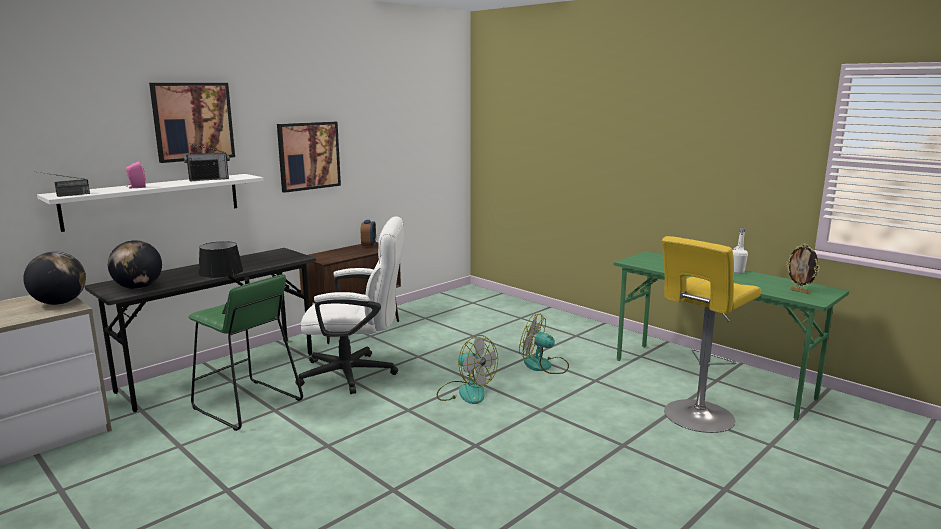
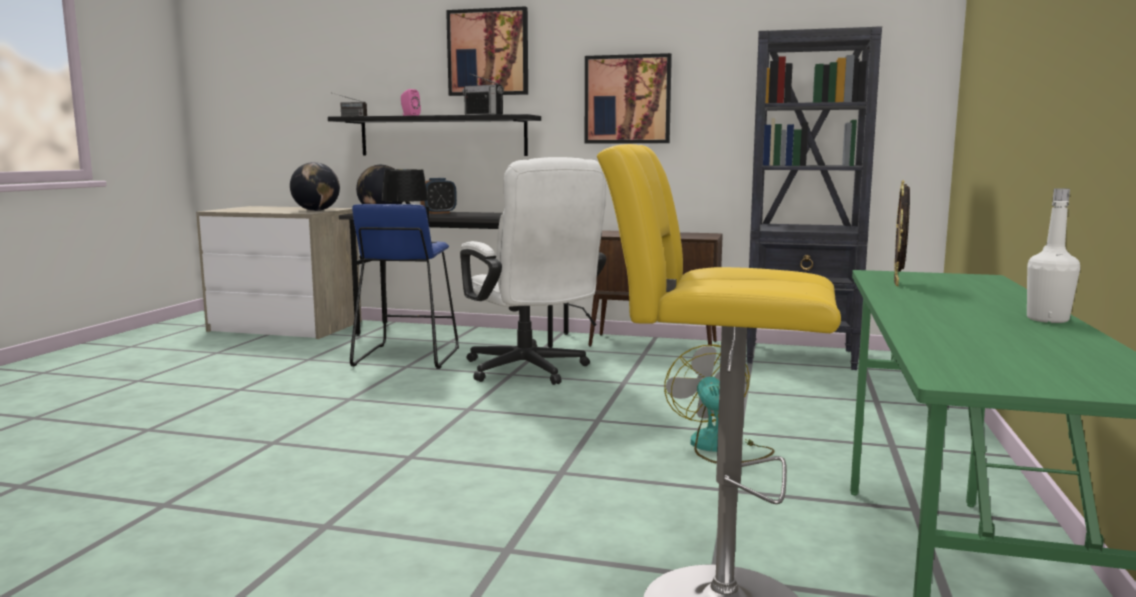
camera: 60 degrees right, 5 degrees down
white shelf [37,174,264,232] -> black shelf [328,114,541,156]
green stool [188,274,303,431] -> blue stool [350,204,459,369]
alarm clock [361,220,376,248] -> alarm clock moved to [420,178,457,214]
fan [437,335,498,404] -> none
picture frame [786,244,820,294] -> picture frame moved to [894,180,910,286]
none -> black bookcase [746,26,882,370]

